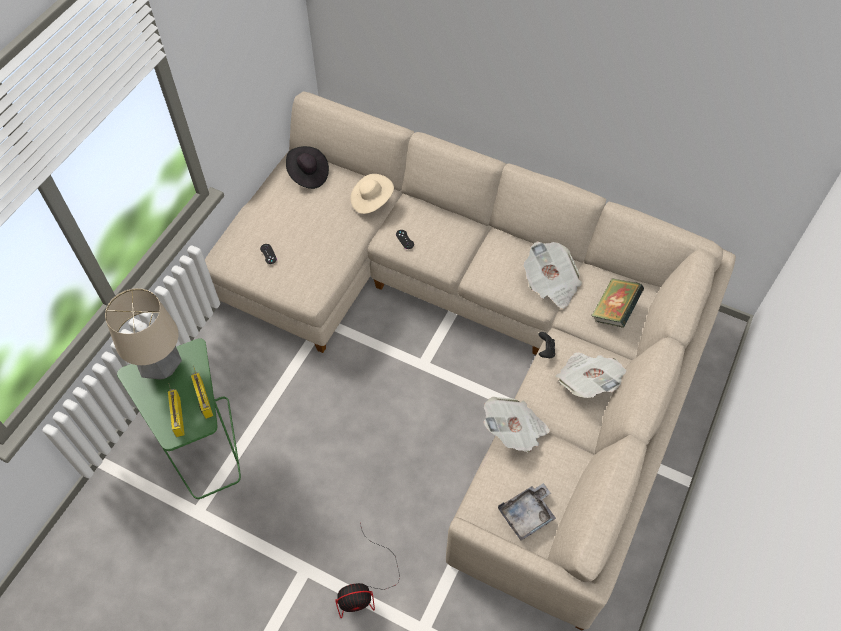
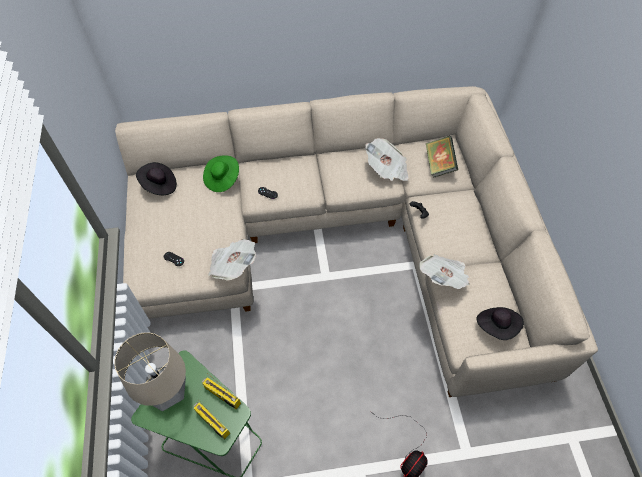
camera: 35 degrees left, 0 degrees up
beige hat [350,174,394,214] -> green hat [203,155,239,192]
grey tray [498,483,556,541] -> black hat [477,307,524,340]
newspaper [555,352,626,398] -> newspaper moved to [208,239,256,281]

